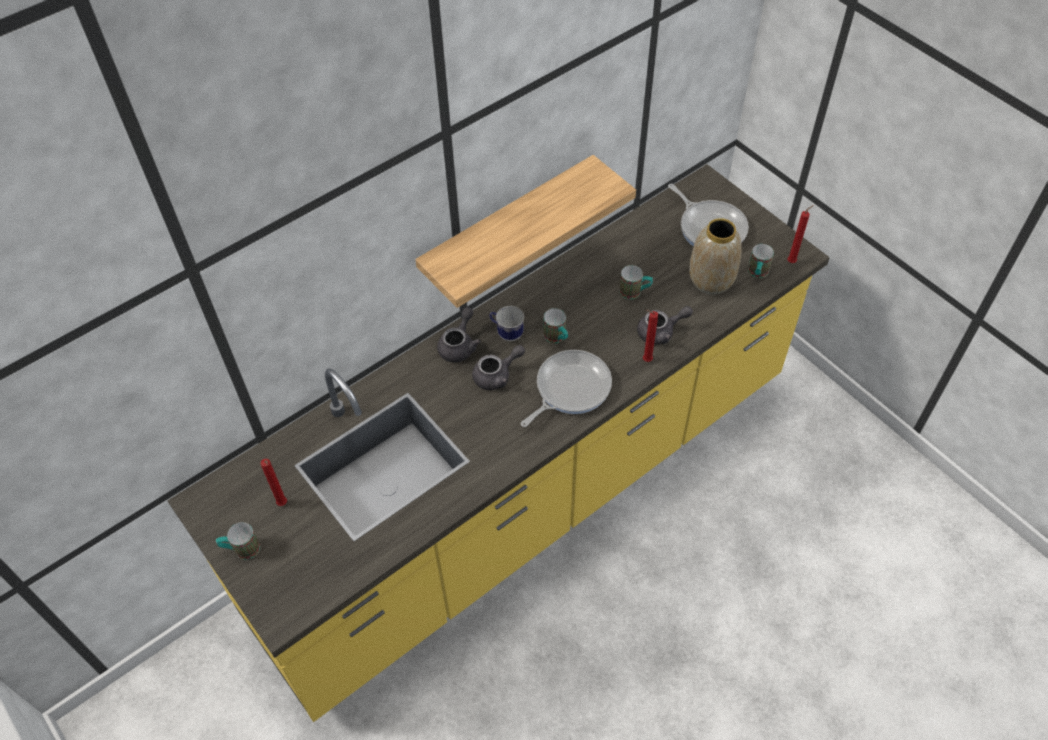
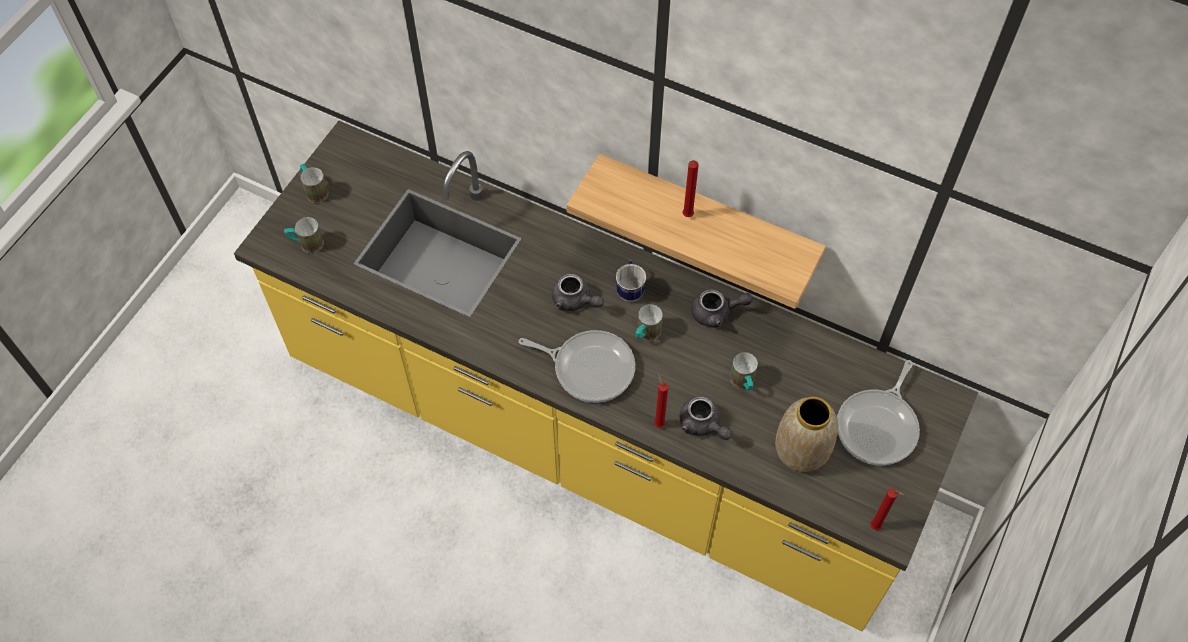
camera: 65 degrees right, 5 degrees up
red candle [260,459,287,506] -> red candle moved to [683,160,699,217]
grey teapot [437,307,481,362] -> grey teapot moved to [691,289,753,328]
mug [748,244,774,278] -> mug moved to [284,217,324,253]

